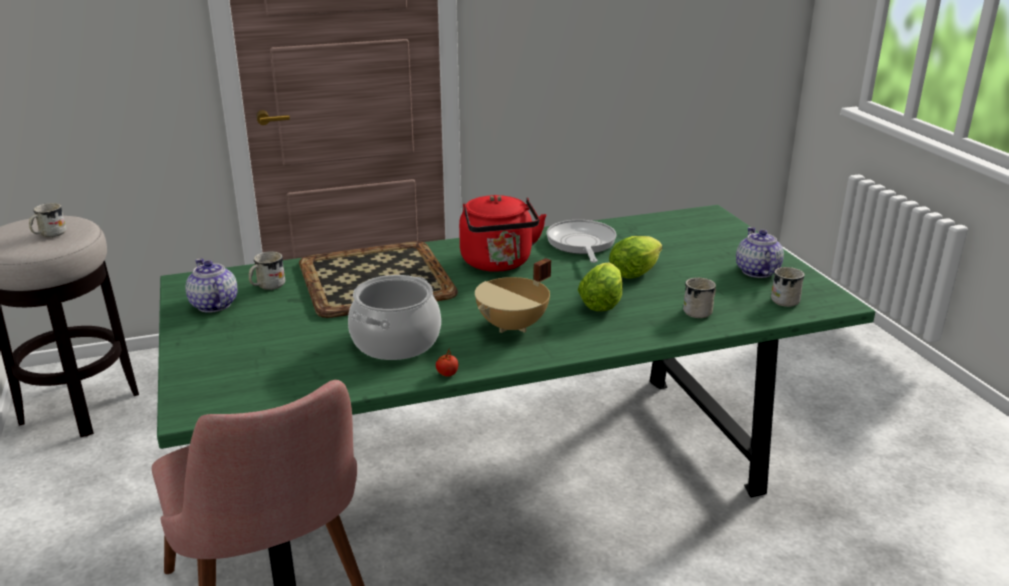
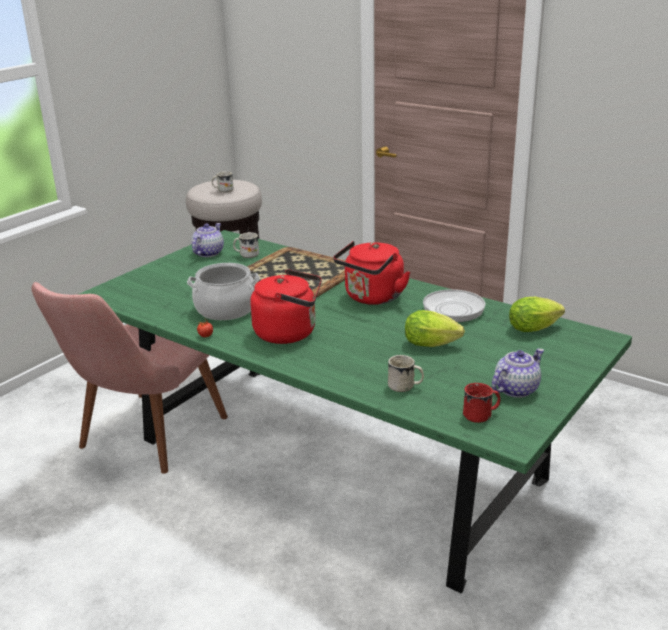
camera: 55 degrees right, 0 degrees up
beige cooking pot [475,258,551,333] -> red kettle [250,269,322,344]
lettuce [578,262,623,311] -> lettuce moved to [509,297,565,332]
white mug [771,267,804,307] -> red mug [463,383,500,423]

